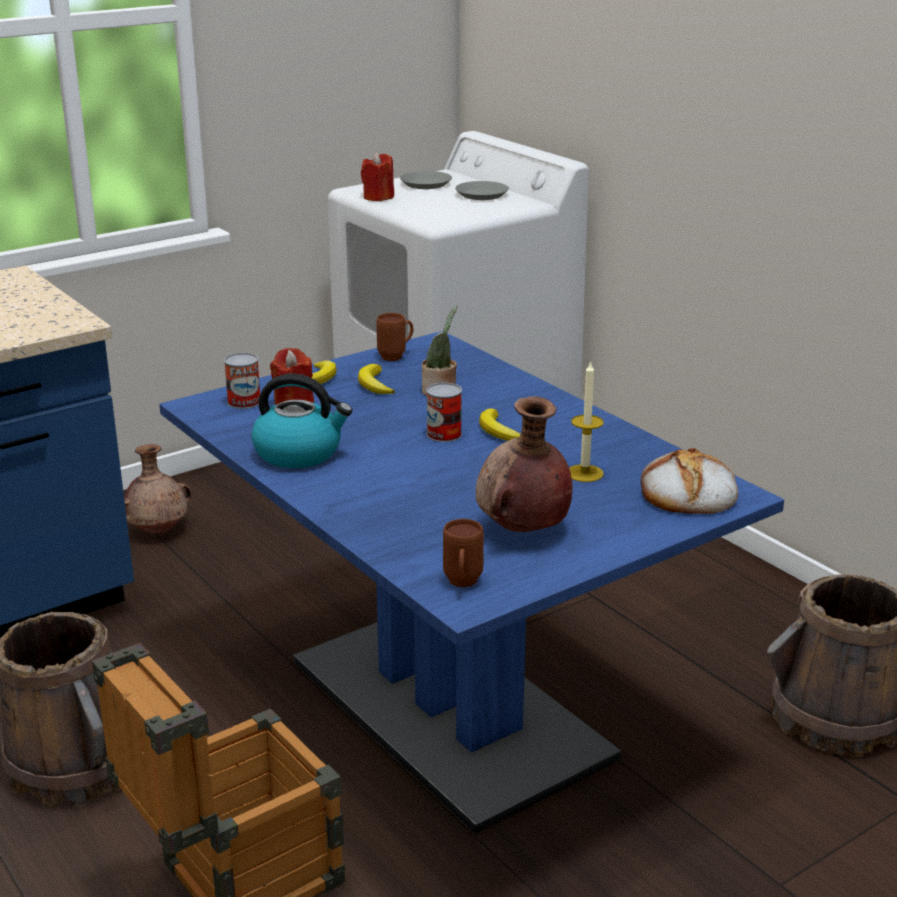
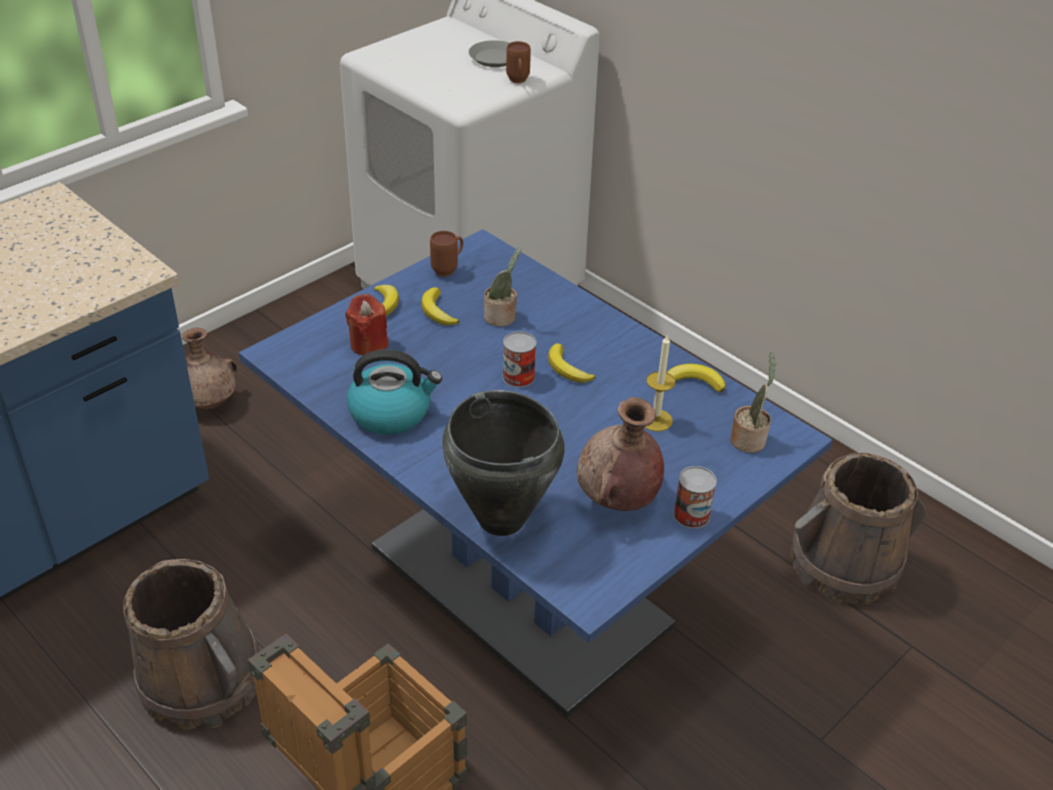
camera: 10 degrees left, 15 degrees up
can [224,353,260,409] -> can moved to [674,466,717,529]
red candle [361,153,394,201] -> none
grey plate [400,171,452,189] -> none
brown mug [443,519,484,587] -> brown mug moved to [506,41,531,83]
bread [641,448,738,514] -> potted plant [731,352,776,453]
none -> black cooking pot [442,390,565,536]
none -> banana [667,364,725,392]

